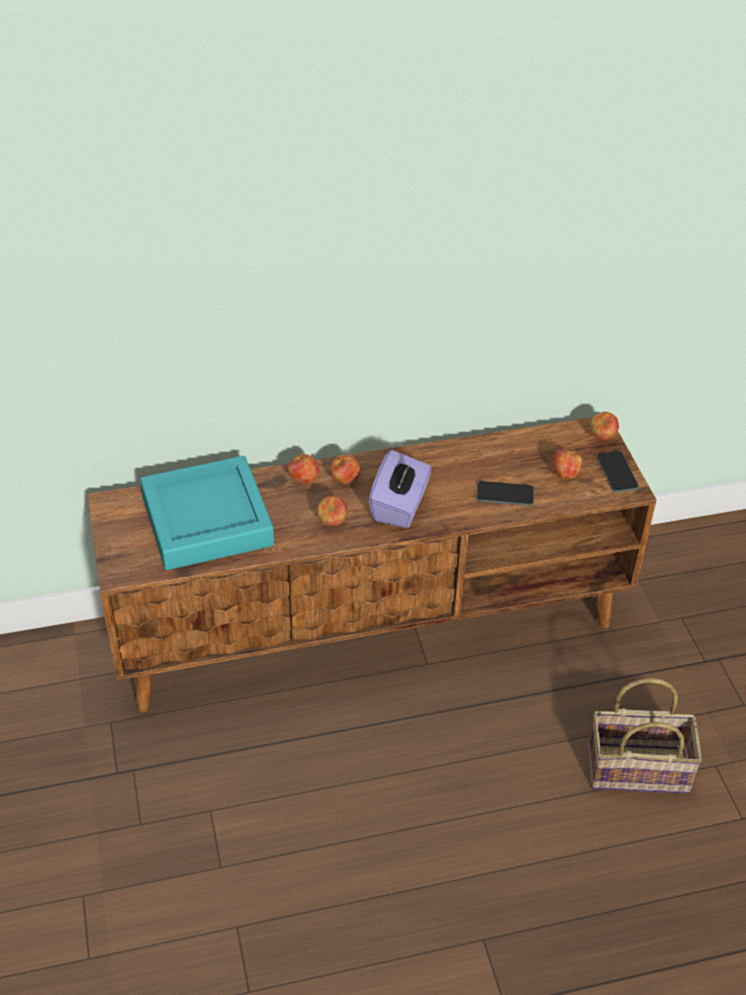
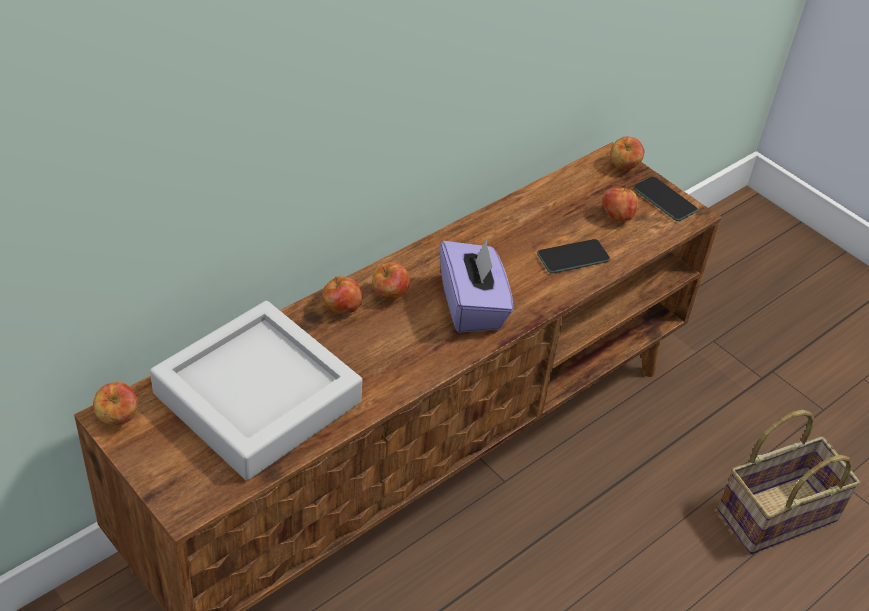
camera: 30 degrees left, 0 degrees up
turquoise tray [140,456,274,570] -> grey tray [150,300,362,480]
apple [317,496,348,526] -> apple moved to [93,382,138,426]

